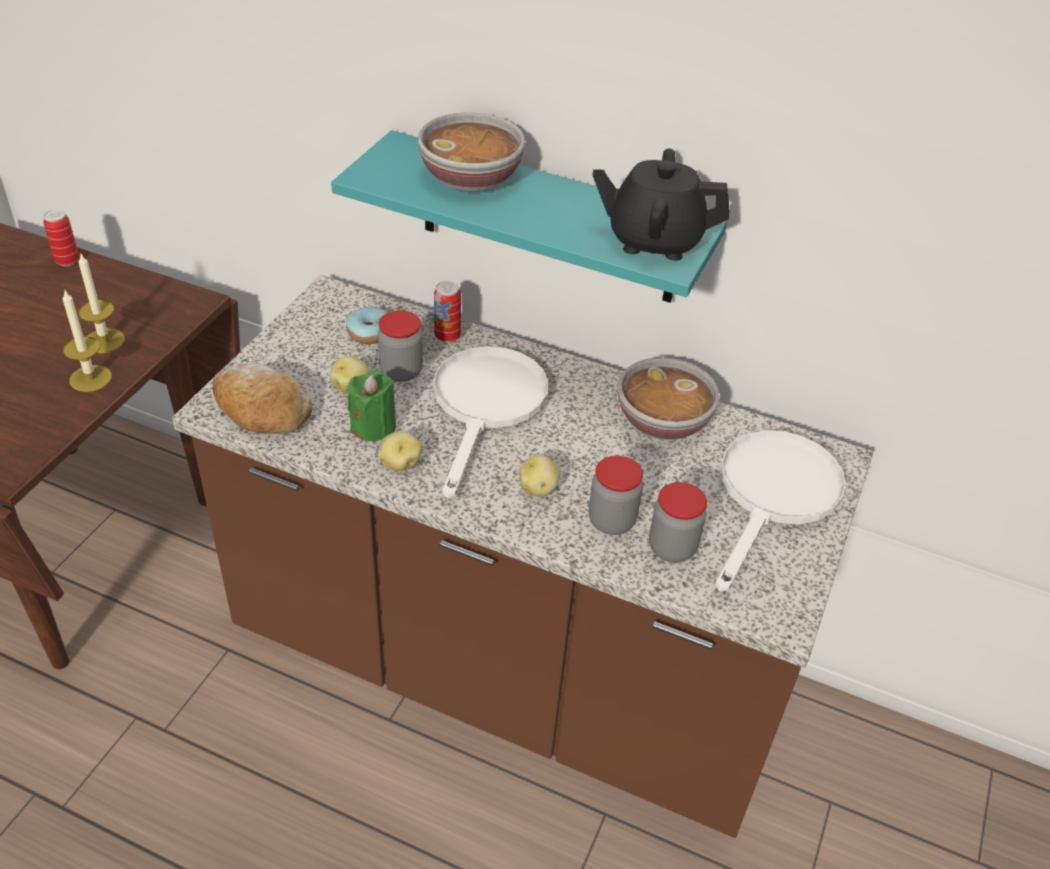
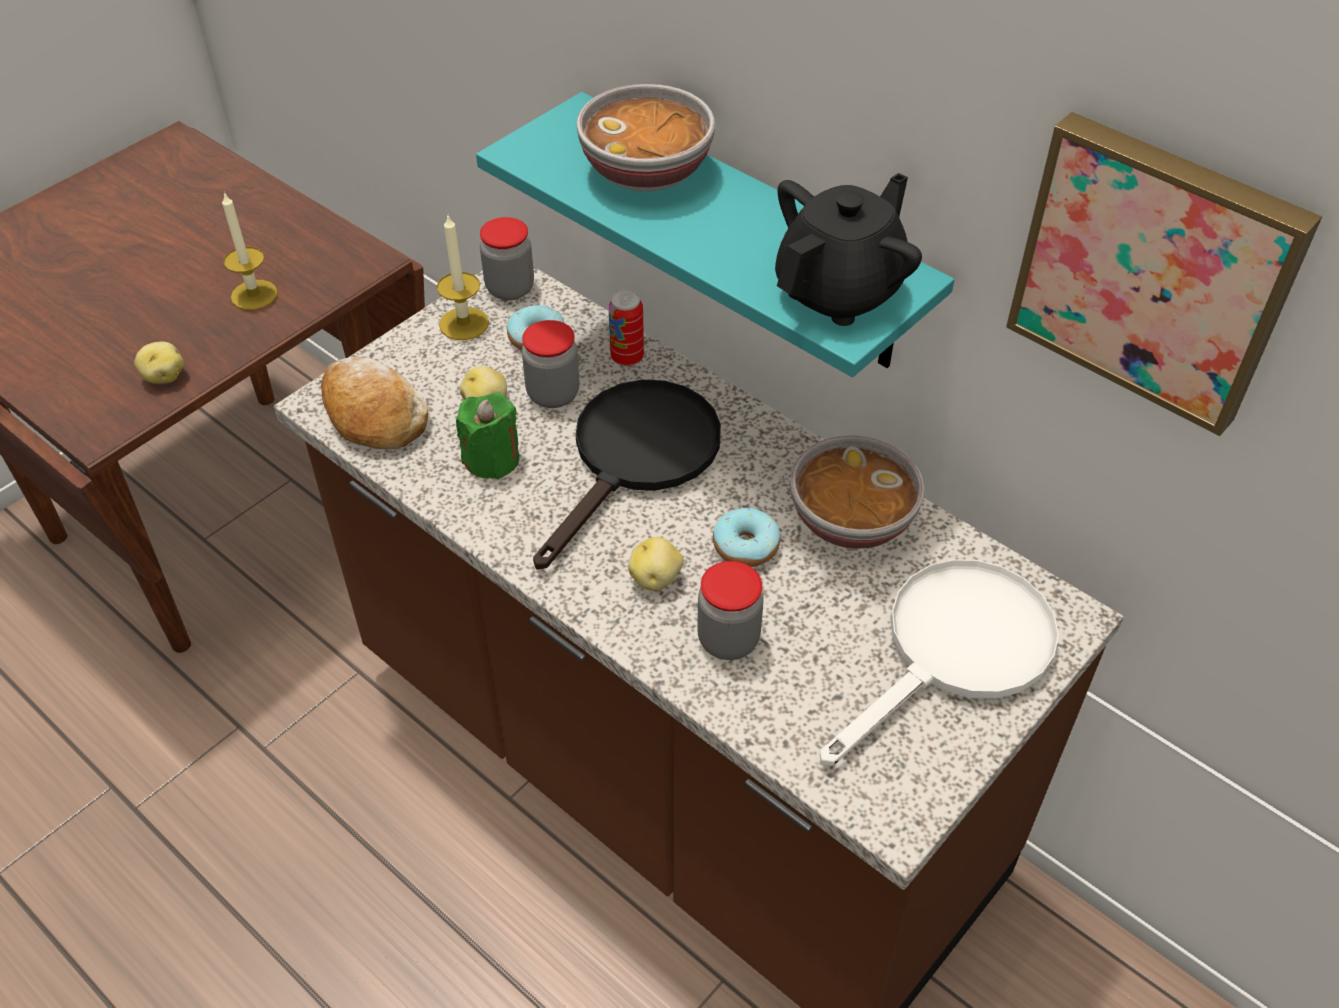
camera: 20 degrees right, 5 degrees up
can [43,209,79,266] -> none
candle [63,291,112,392] -> candle moved to [437,216,489,340]
potato [378,431,422,471] -> potato moved to [134,342,184,384]
white frying pan [433,346,548,498] -> black frying pan [533,380,721,570]
black teapot [593,149,730,261] -> black teapot turned 105 degrees clockwise [775,173,922,326]
jar [649,482,707,563] -> jar moved to [480,217,534,301]
none -> donut [713,507,780,567]
none -> picture [1006,112,1322,436]

